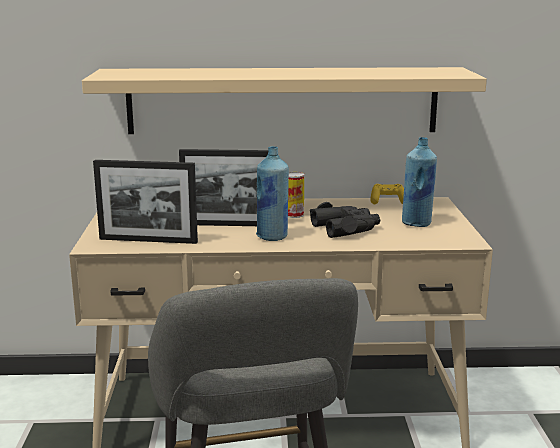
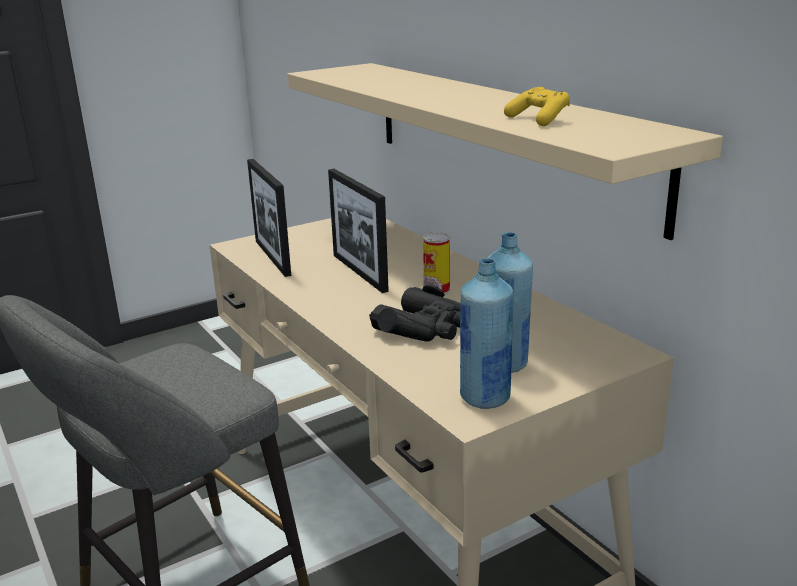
camera: 60 degrees right, 5 degrees up
blue bottle [256,146,289,241] -> blue bottle moved to [460,258,513,409]
yellow game controller [370,184,404,204] -> yellow game controller moved to [504,87,570,126]

